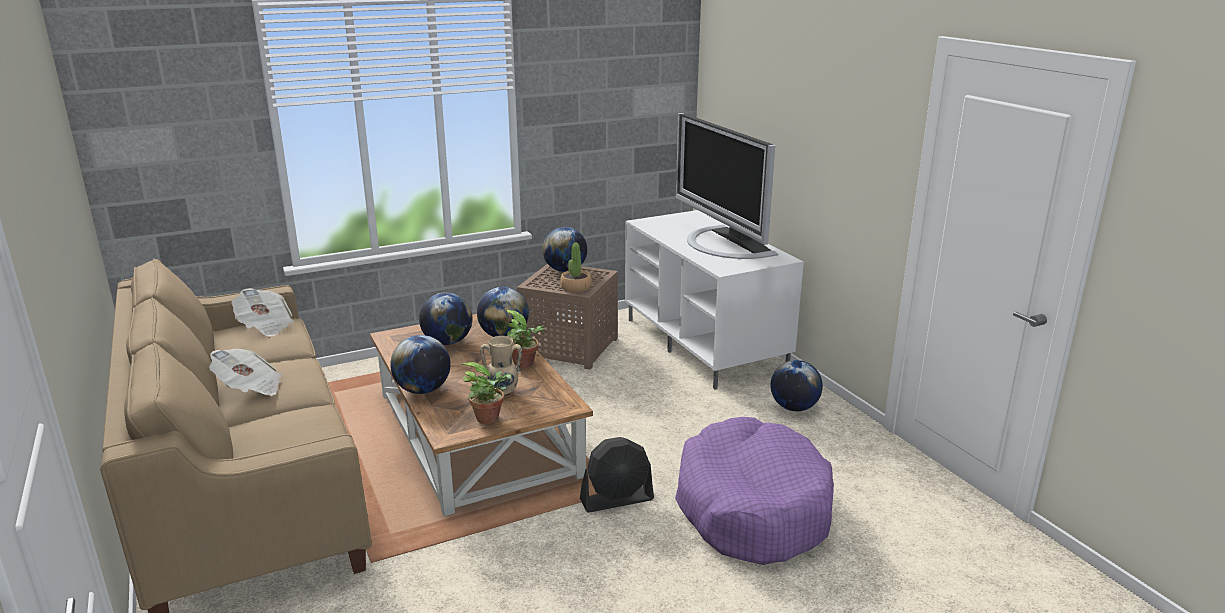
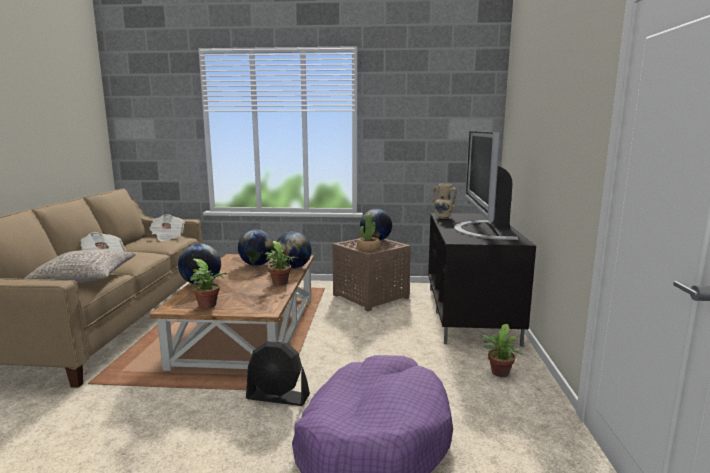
camera: 30 degrees right, 10 degrees down
beige vase [480,336,522,397] -> beige vase moved to [433,183,457,219]
white tv stand [625,210,804,390] -> black tv stand [428,213,536,347]
globe [770,360,823,411] -> potted plant [480,324,523,377]
none -> grey pillow [24,250,135,283]

